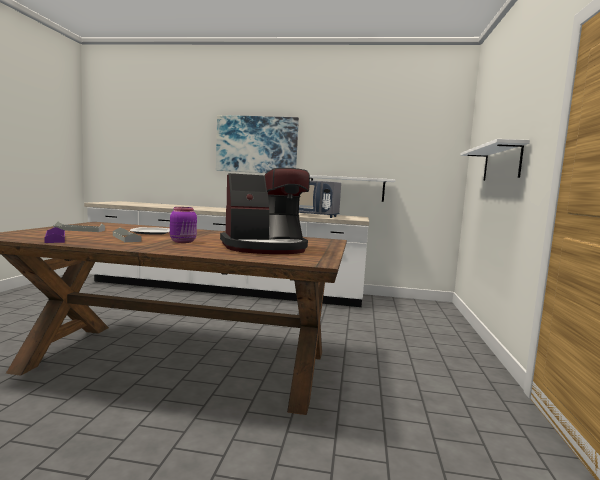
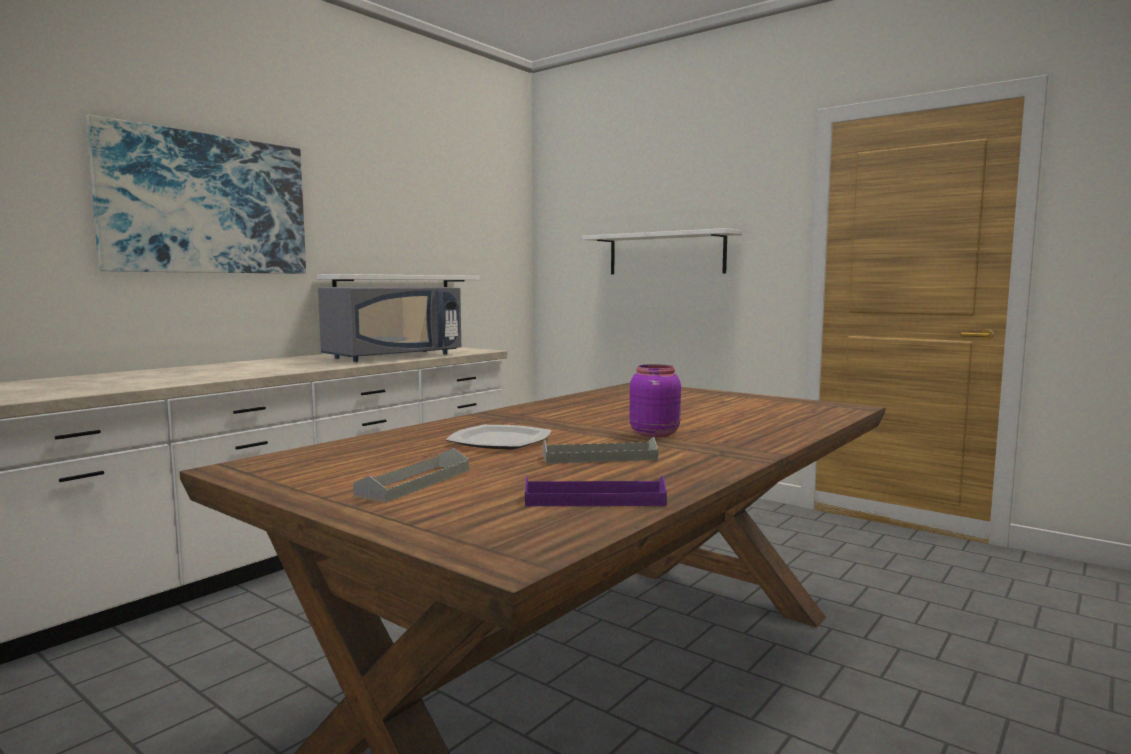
camera: 60 degrees left, 0 degrees up
coffee machine [220,168,310,254] -> none

